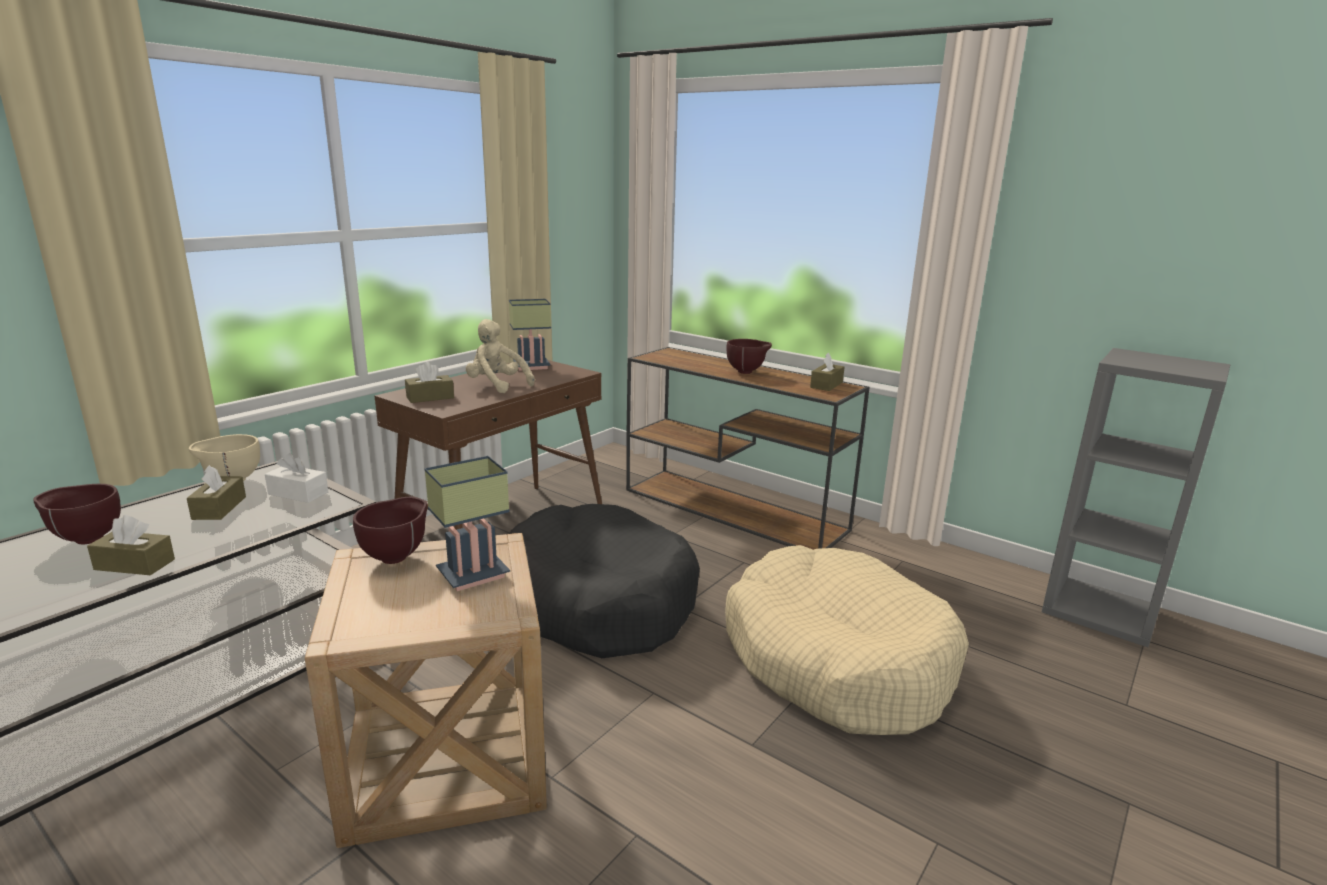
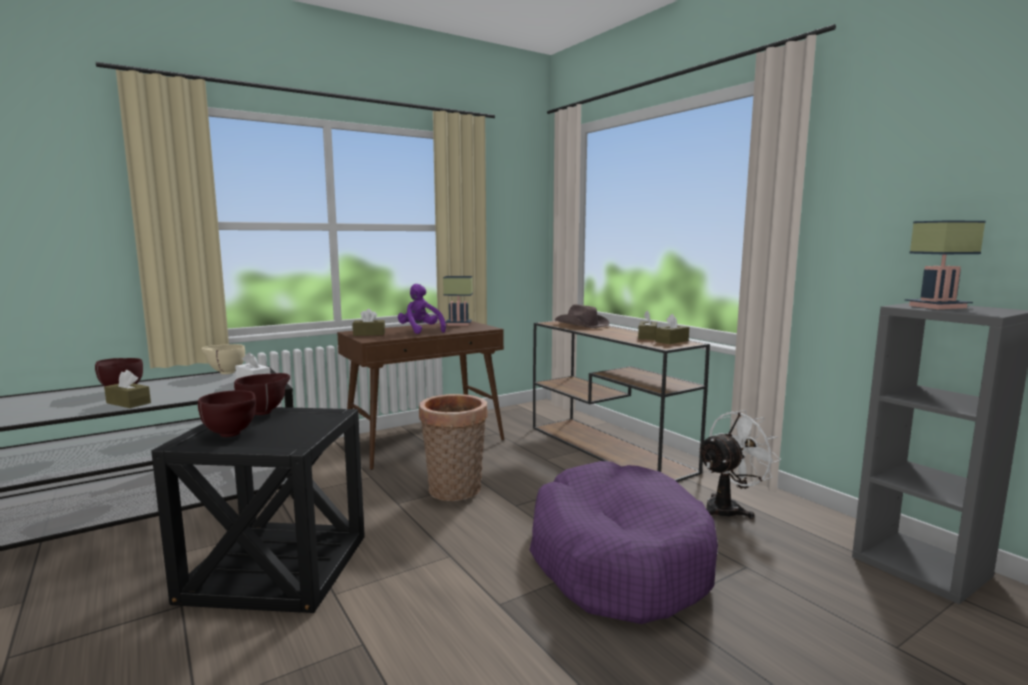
camera: 20 degrees right, 10 degrees down
brown tissue box [187,465,246,520] -> brown tissue box moved to [638,311,657,340]
beige side table [305,533,547,848] -> black side table [151,407,365,613]
table lamp [424,456,510,591] -> table lamp moved to [905,220,986,309]
beige plush toy [466,319,535,393] -> purple plush toy [398,284,446,334]
black dog bed [510,504,700,658] -> basket [419,394,488,501]
beige dog bed [725,545,969,735] -> purple dog bed [530,461,718,624]
brown bowl [726,339,772,374] -> brown bowl moved to [198,390,256,437]
none -> brown hat [555,304,610,328]
none -> white fan [697,410,781,519]

